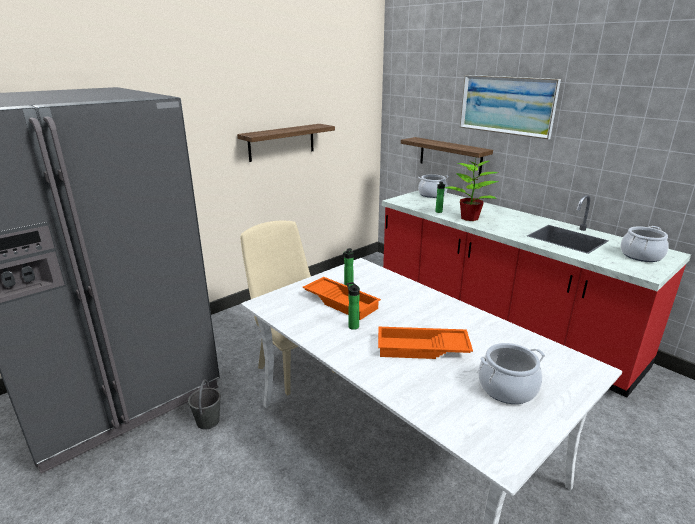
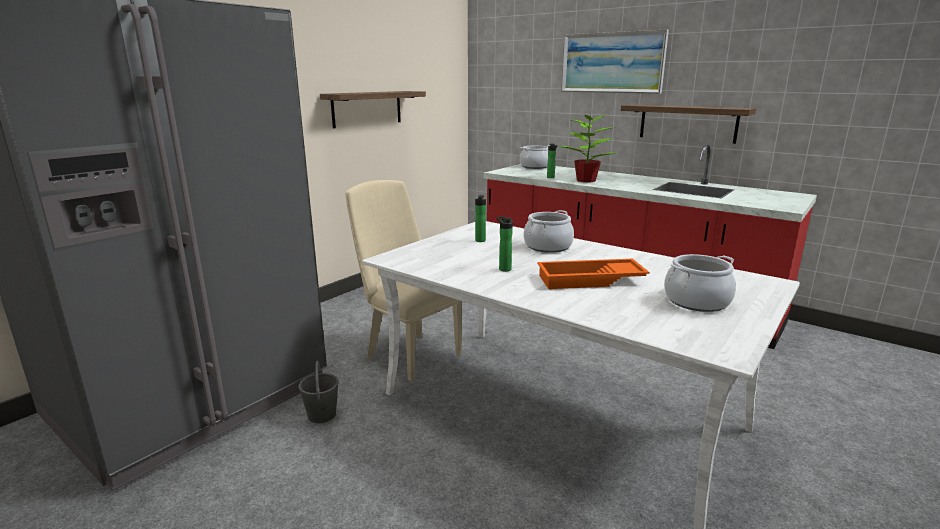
camera: 10 degrees left, 5 degrees down
orange tray [303,277,381,320] -> none
shelf [401,137,493,176] -> shelf moved to [621,104,756,144]
cooking pot [621,226,669,262] -> cooking pot moved to [524,210,574,253]

